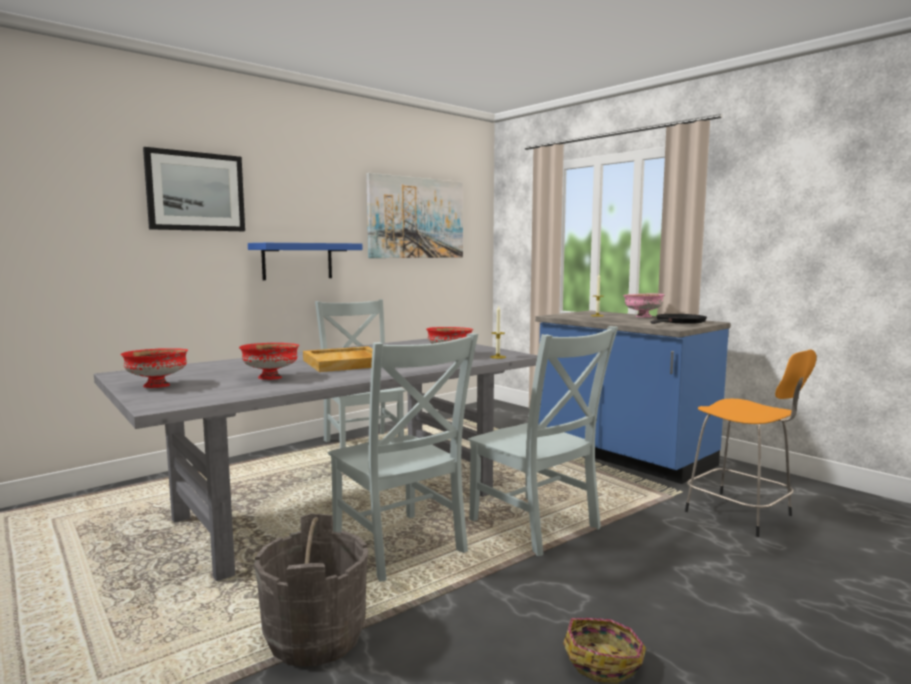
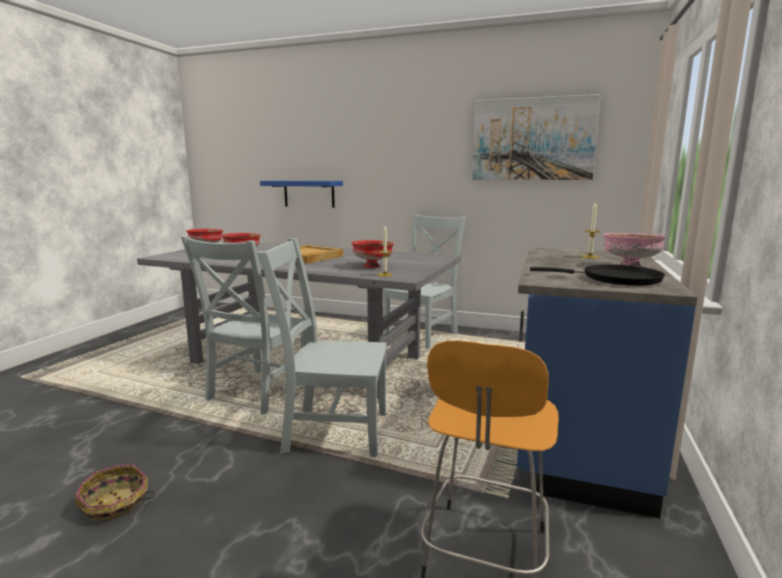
camera: 60 degrees right, 5 degrees up
picture [143,147,245,231] -> none
blue shelf [248,243,362,280] -> blue shelf moved to [260,181,343,208]
grey bucket [254,514,368,666] -> none
grey chair [468,326,618,556] -> grey chair turned 75 degrees clockwise [257,238,387,457]

